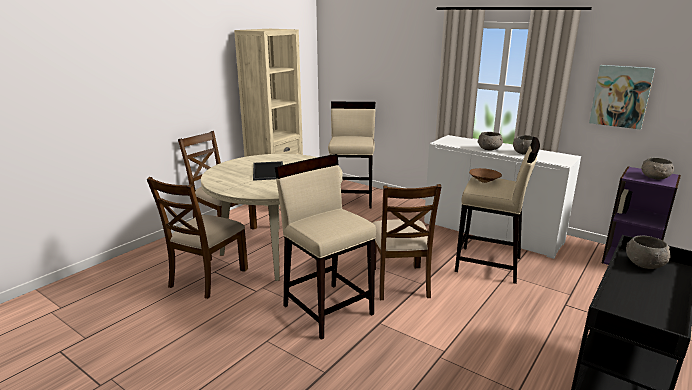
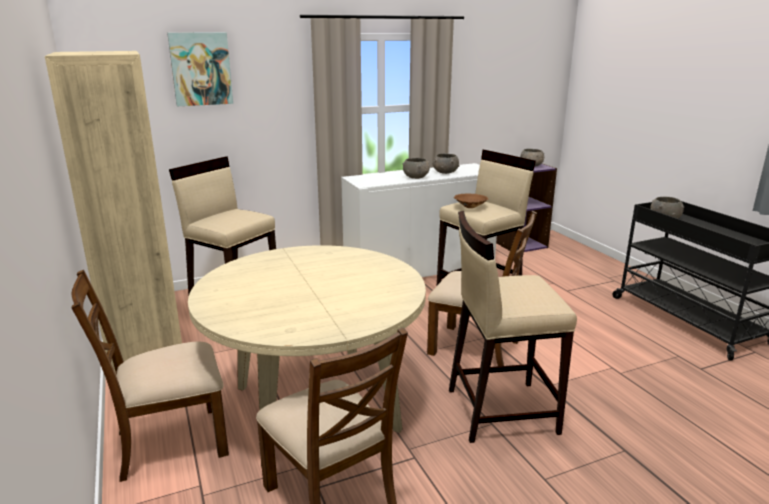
camera: 60 degrees left, 0 degrees up
tray [253,161,283,181] -> none
picture [589,65,655,130] -> picture moved to [167,32,233,106]

